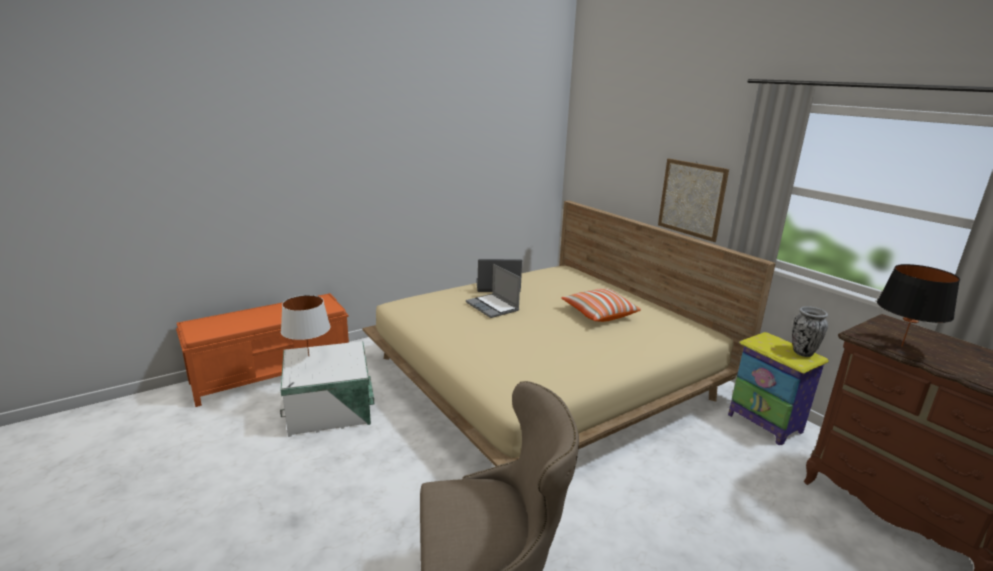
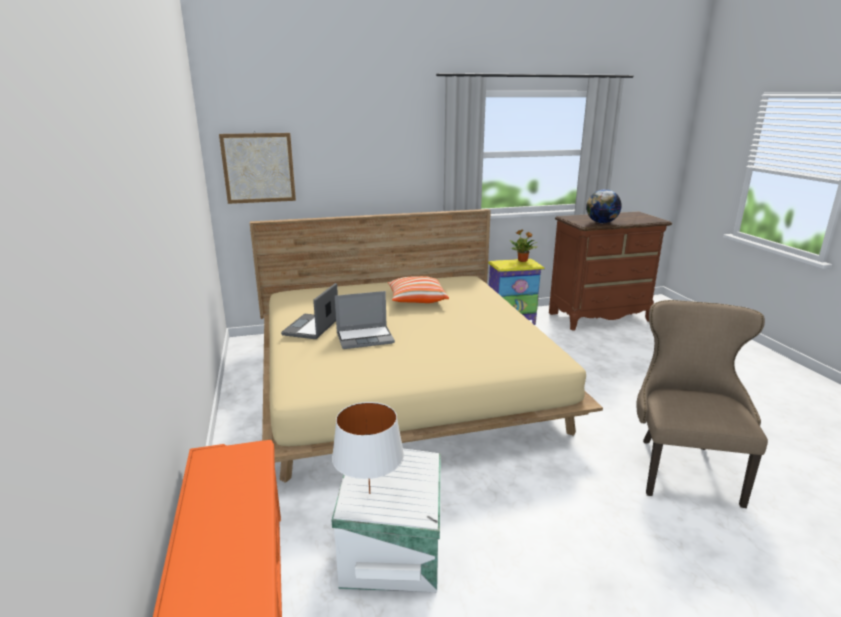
camera: 70 degrees left, 0 degrees up
picture [658,158,729,242] -> picture moved to [219,133,296,204]
vase [792,306,828,357] -> potted plant [510,230,537,262]
black table lamp [877,264,960,347] -> globe [586,189,622,223]

